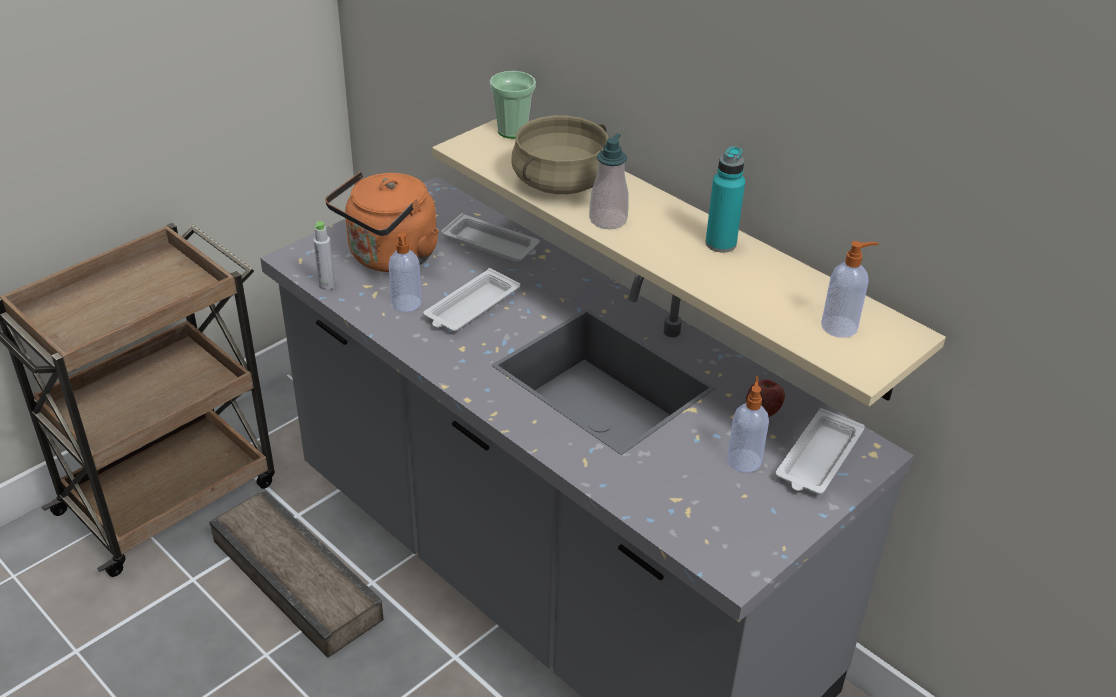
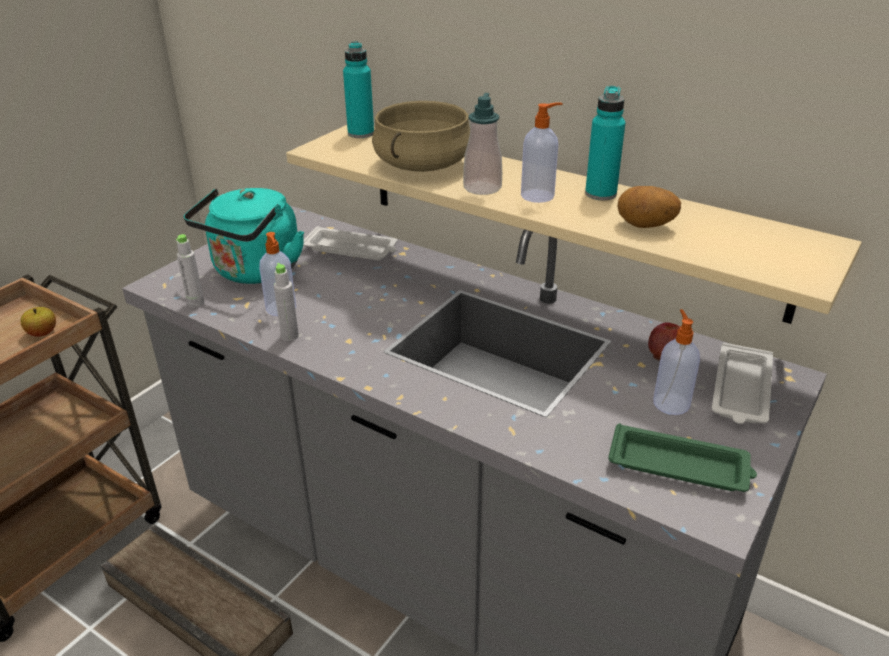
camera: 10 degrees left, 5 degrees down
orange kettle [325,172,439,272] -> turquoise kettle [183,188,304,284]
white tray [423,268,520,331] -> none
cup [490,71,536,139] -> turquoise bottle [343,41,374,138]
soap dispenser [821,241,879,338] -> soap dispenser moved to [521,102,563,203]
none -> apple [20,307,56,337]
none -> grey bottle [274,263,299,341]
none -> green tray [608,423,757,492]
none -> potato [618,186,681,228]

